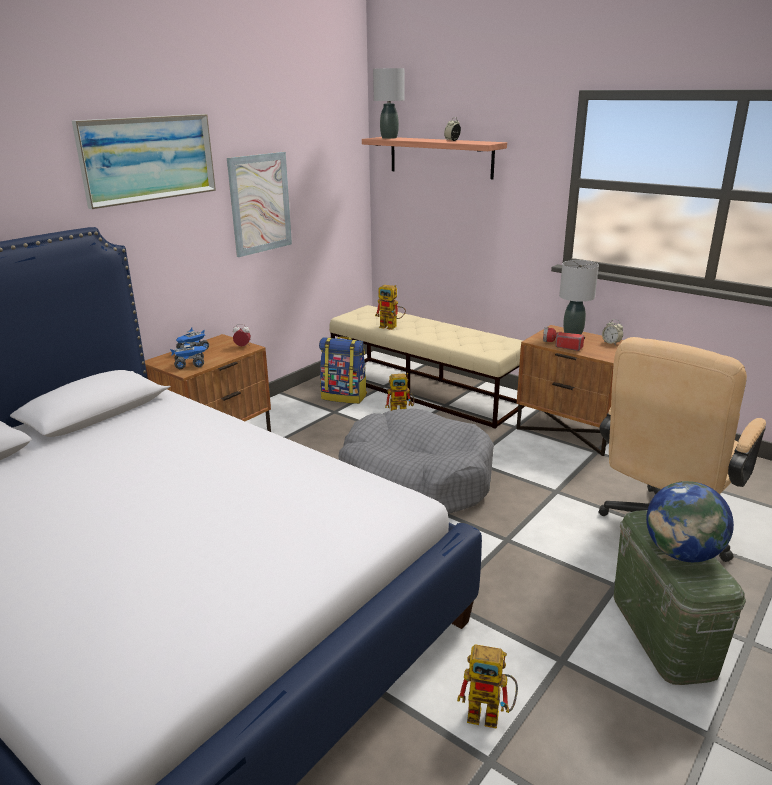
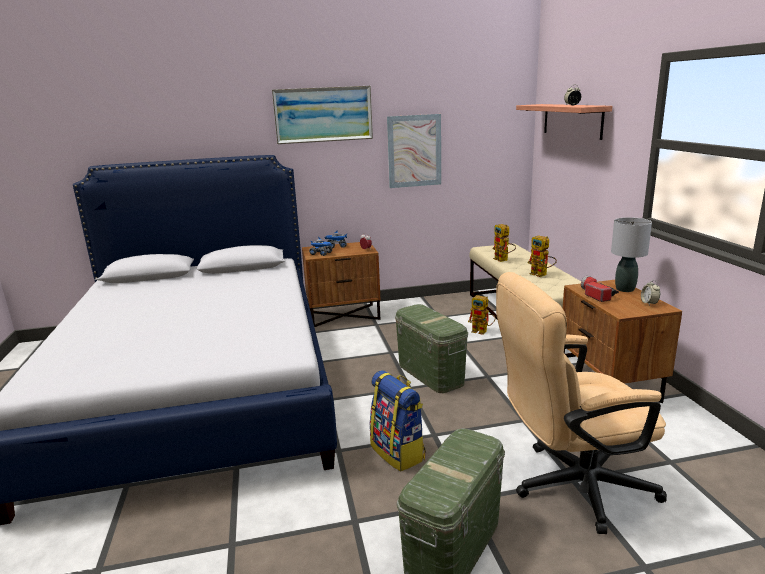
camera: 40 degrees right, 5 degrees down
backpack [319,336,367,404] -> backpack moved to [369,370,426,471]
grey dog bed [338,408,494,514] -> green storage box [395,304,468,393]
grey table lamp [373,68,404,139] -> none
toy robot [457,644,518,729] -> toy robot moved to [528,235,557,277]
globe [646,481,734,562] -> none

